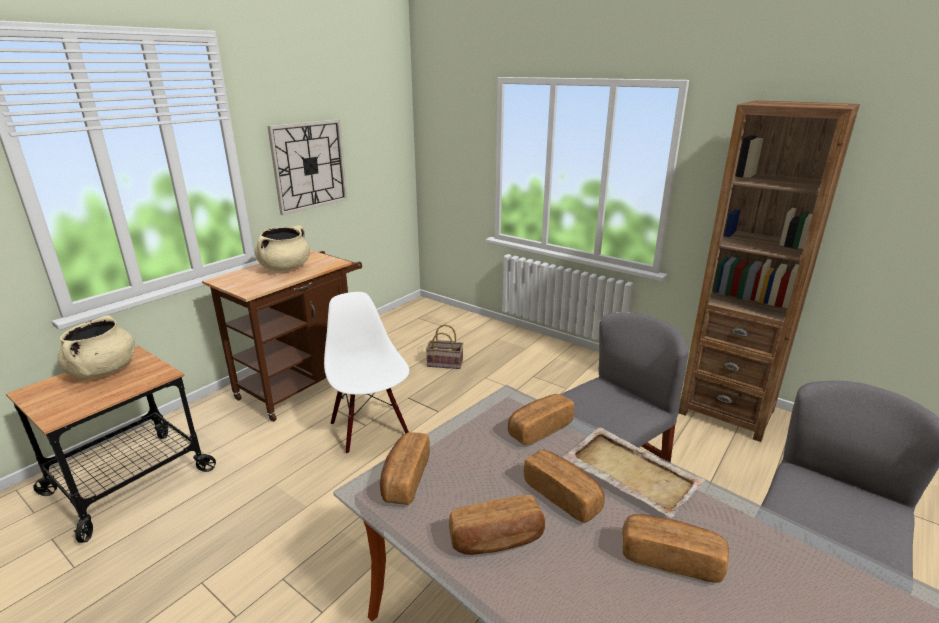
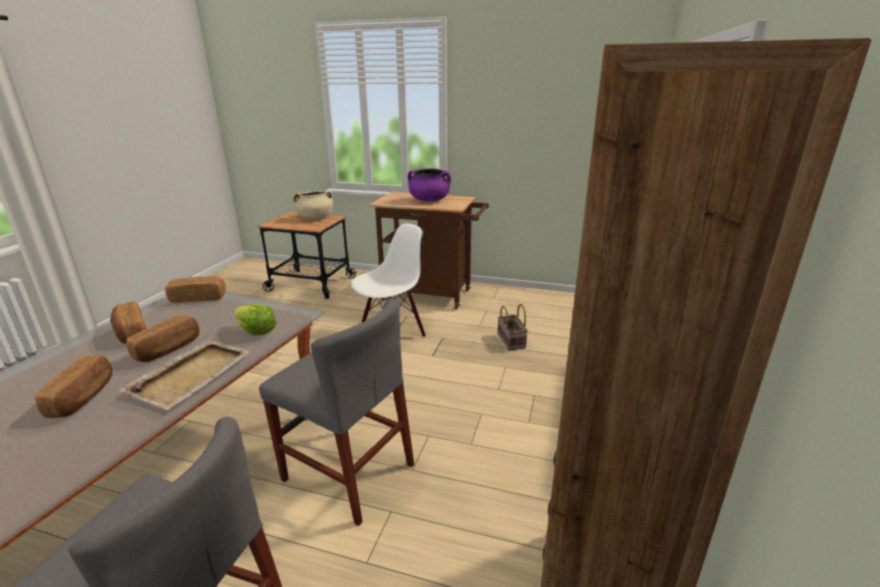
camera: 70 degrees right, 0 degrees up
beige cooking pot [254,226,310,271] -> purple cooking pot [408,168,451,201]
wall clock [267,119,347,215] -> none
bread [508,394,574,445] -> lettuce [233,304,277,336]

